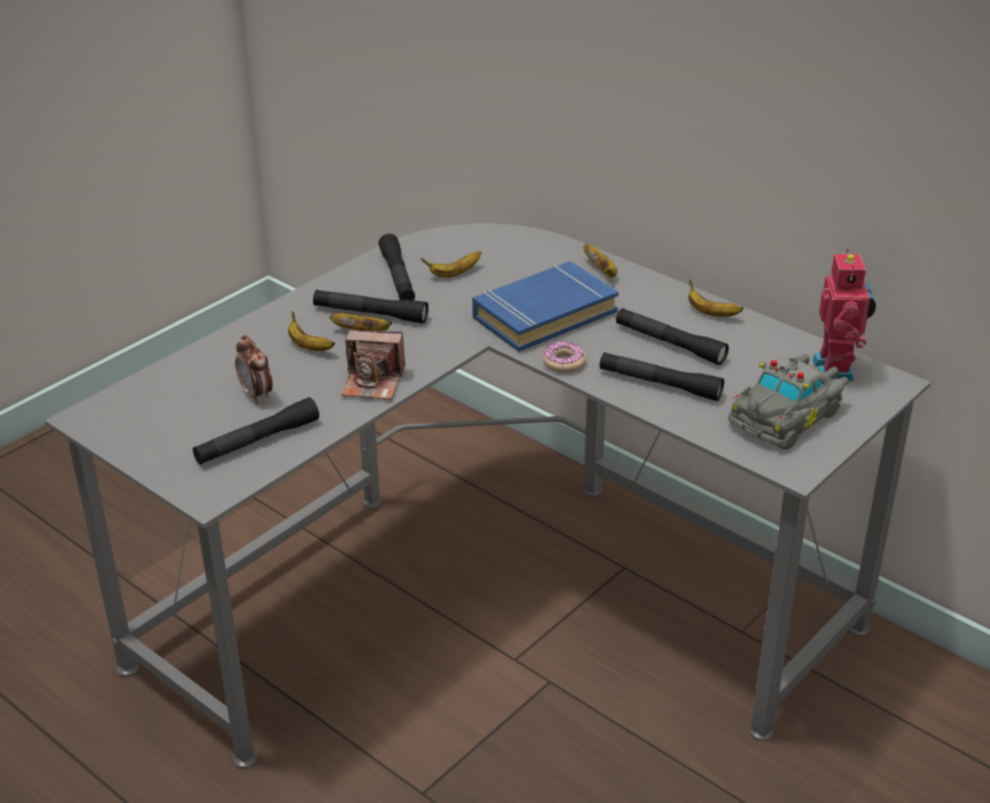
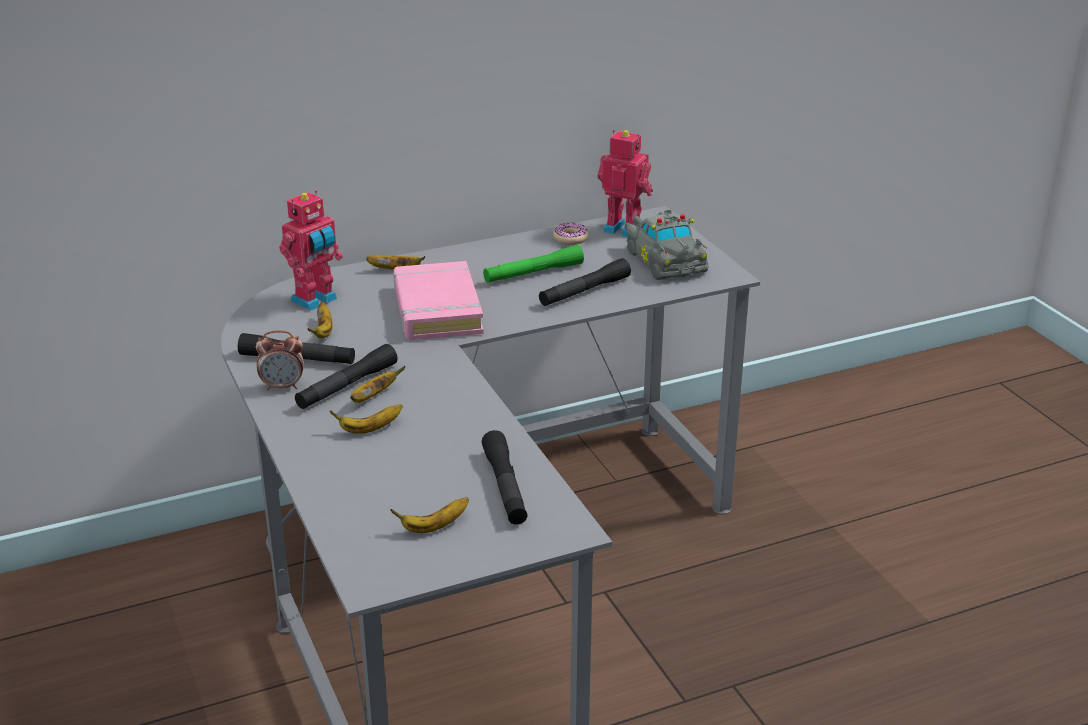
camera: 65 degrees left, 5 degrees down
alarm clock [235,335,273,404] -> alarm clock moved to [256,330,304,391]
camera [341,330,405,400] -> none
blue book [472,261,619,352] -> pink book [393,261,484,340]
donut [543,341,586,373] -> donut moved to [553,223,589,245]
black flashlight [616,308,729,365] -> green flashlight [483,245,584,283]
banana [688,280,743,317] -> banana moved to [390,497,469,533]
none -> toy robot [279,190,343,311]

